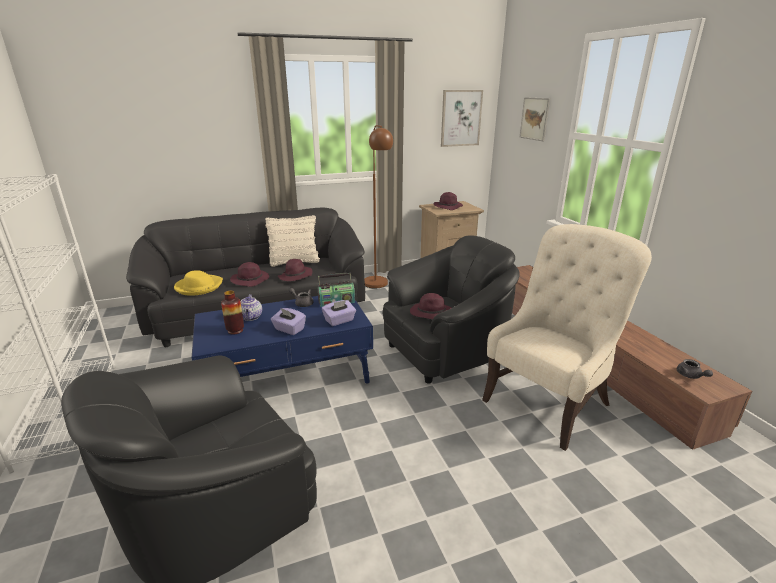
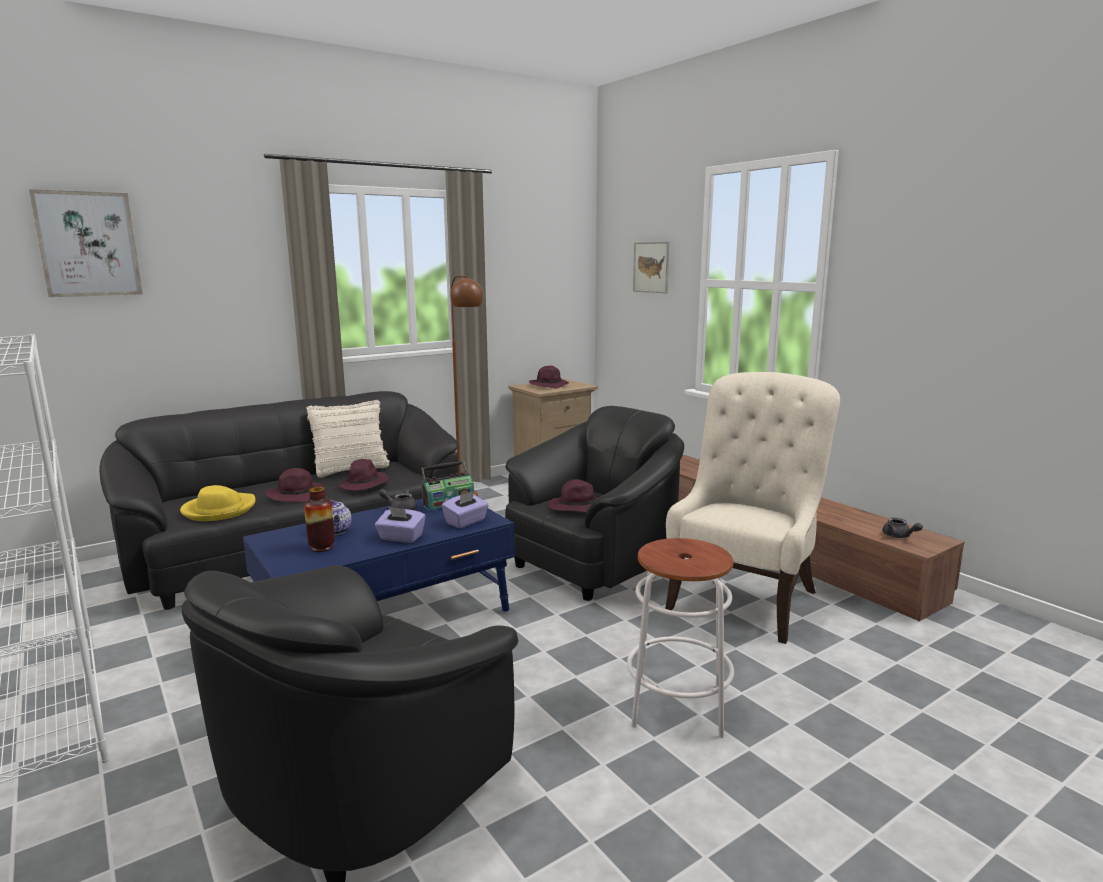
camera: 15 degrees left, 10 degrees down
picture [441,90,483,147] -> picture moved to [29,189,143,297]
none -> white stool [627,538,734,738]

